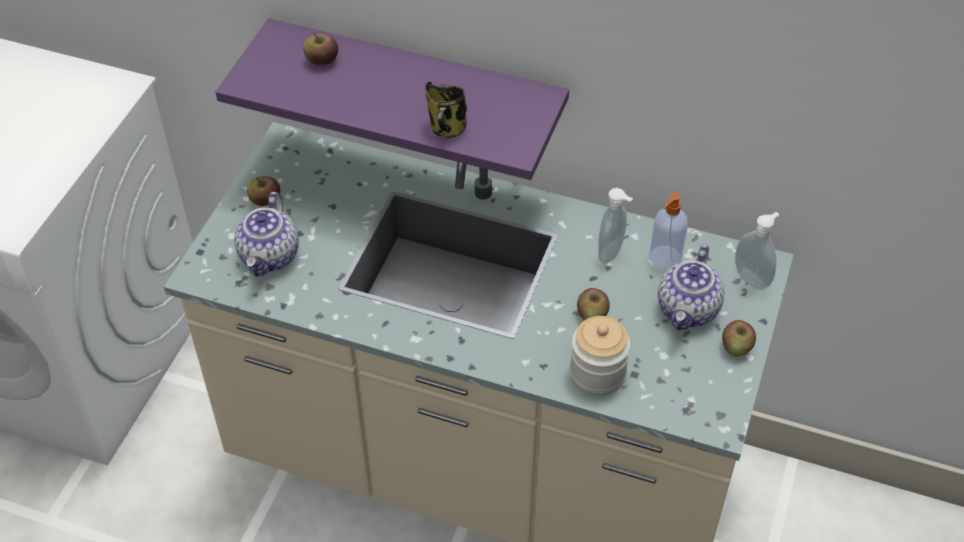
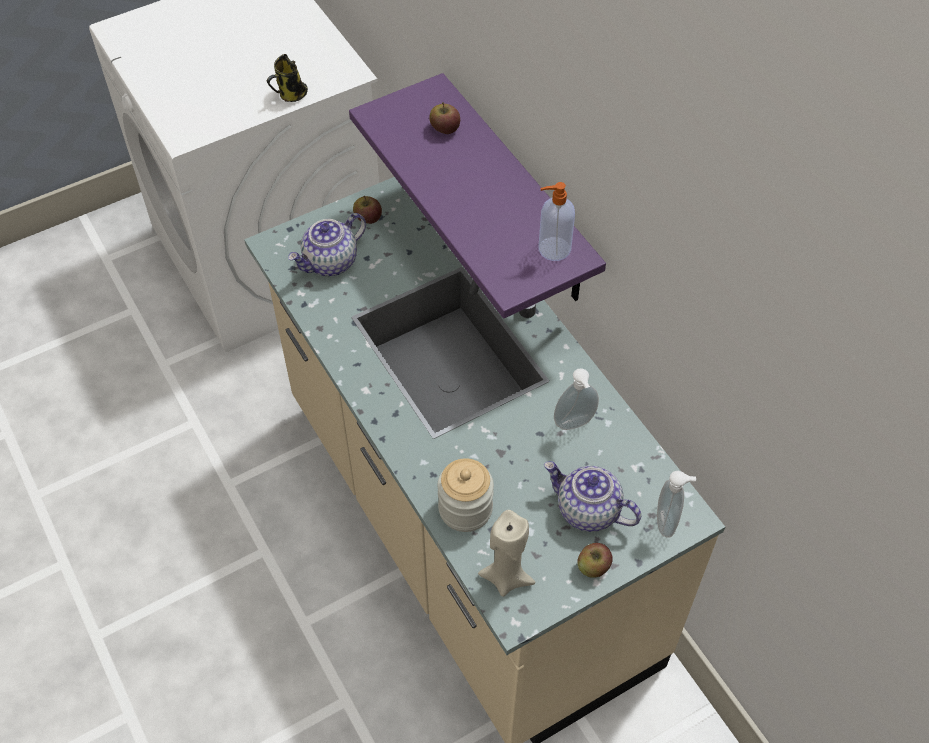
camera: 40 degrees right, 5 degrees up
mug [424,82,467,138] -> mug moved to [266,54,308,102]
apple [577,288,610,320] -> none
soap dispenser [649,193,688,270] -> soap dispenser moved to [538,182,575,261]
teapot [658,245,724,330] -> teapot turned 60 degrees clockwise [544,461,641,532]
none -> beige candle [478,510,535,597]

